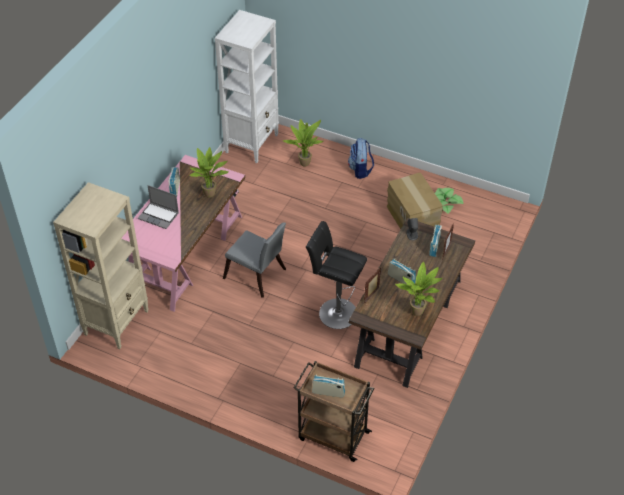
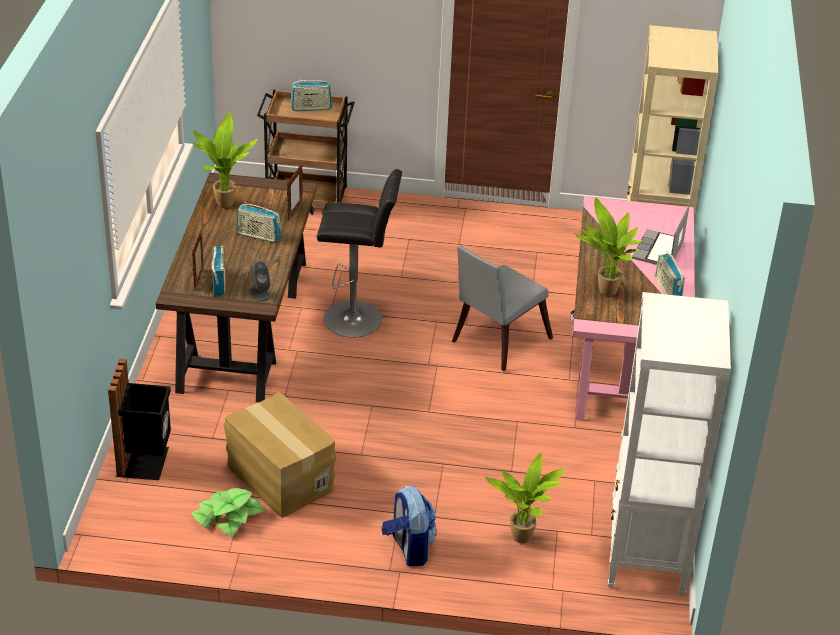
camera: 160 degrees right, 10 degrees down
laptop [138,185,179,229] -> laptop turned 75 degrees counterclockwise [632,206,689,265]
grey chair [223,222,286,298] -> grey chair turned 60 degrees counterclockwise [452,245,553,371]
none -> black trash can [108,358,171,480]

